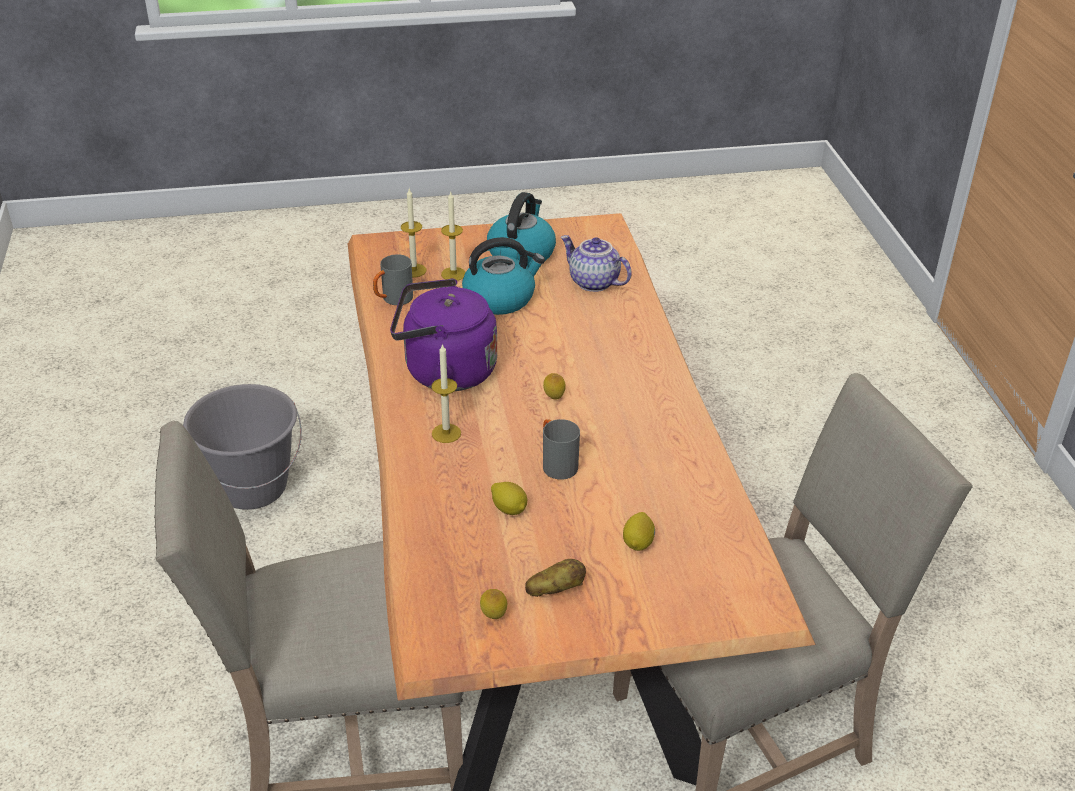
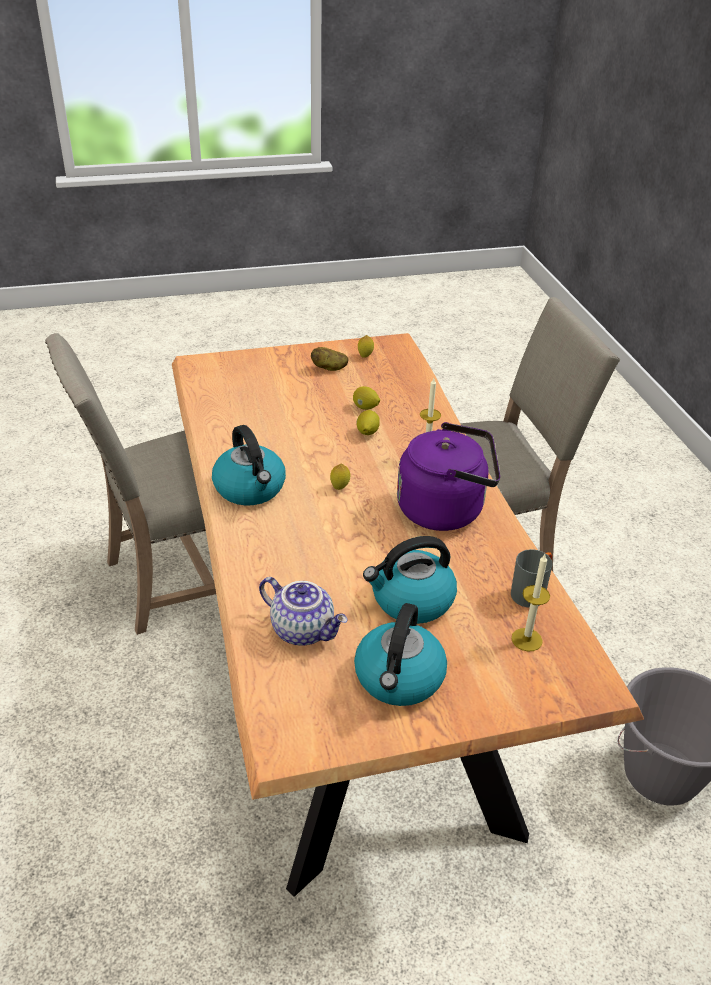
camera: 175 degrees right, 0 degrees up
candle [441,191,466,281] -> none
grey mug [543,419,580,480] -> none
lemon [623,512,655,551] -> lemon moved to [356,410,380,435]
none -> kettle [212,425,286,506]

